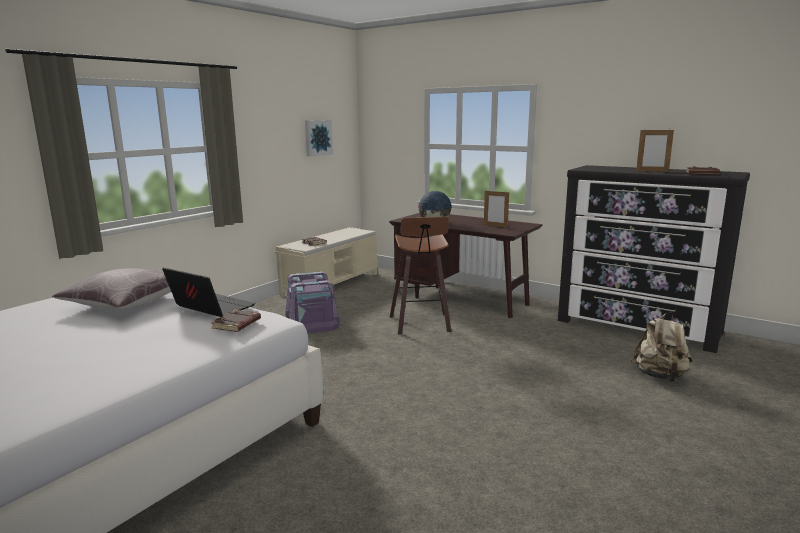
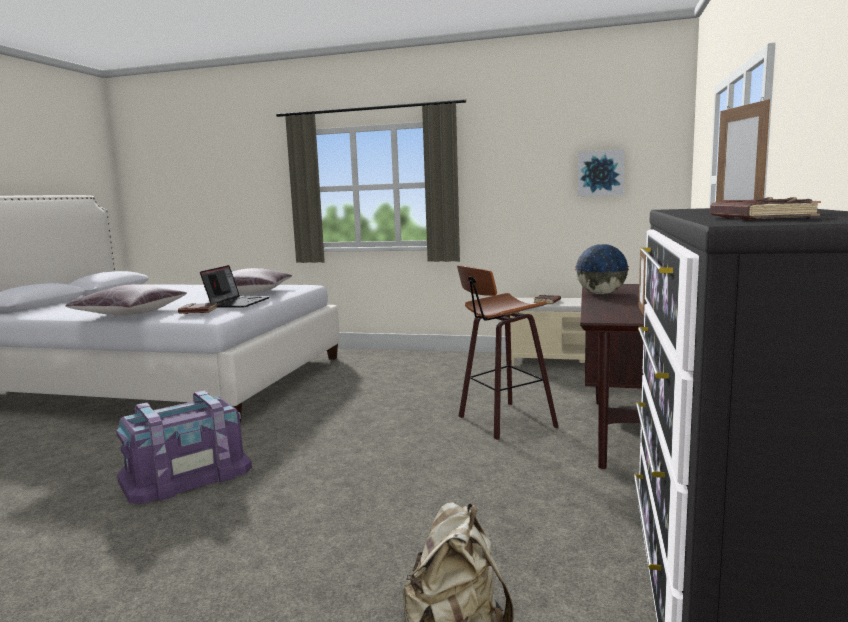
camera: 70 degrees right, 5 degrees down
purple storage box [285,271,340,334] -> purple storage box moved to [116,390,252,504]
none -> brown pillow [65,284,187,315]

